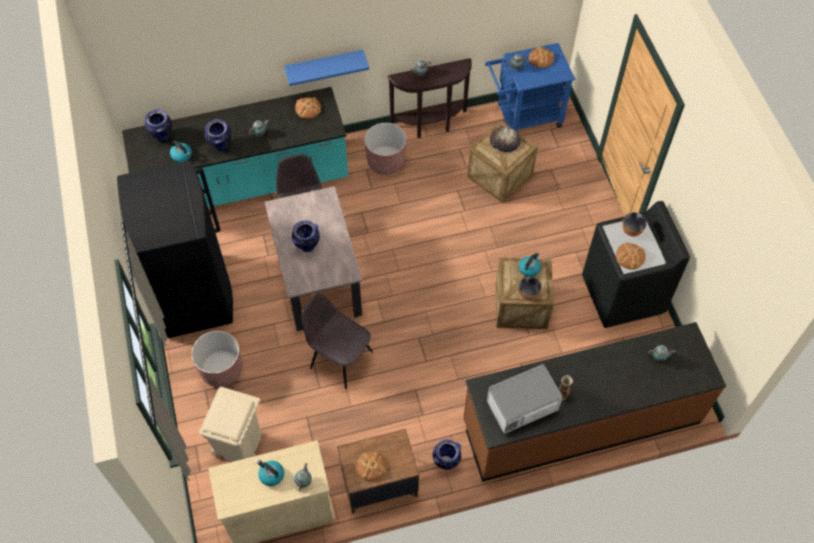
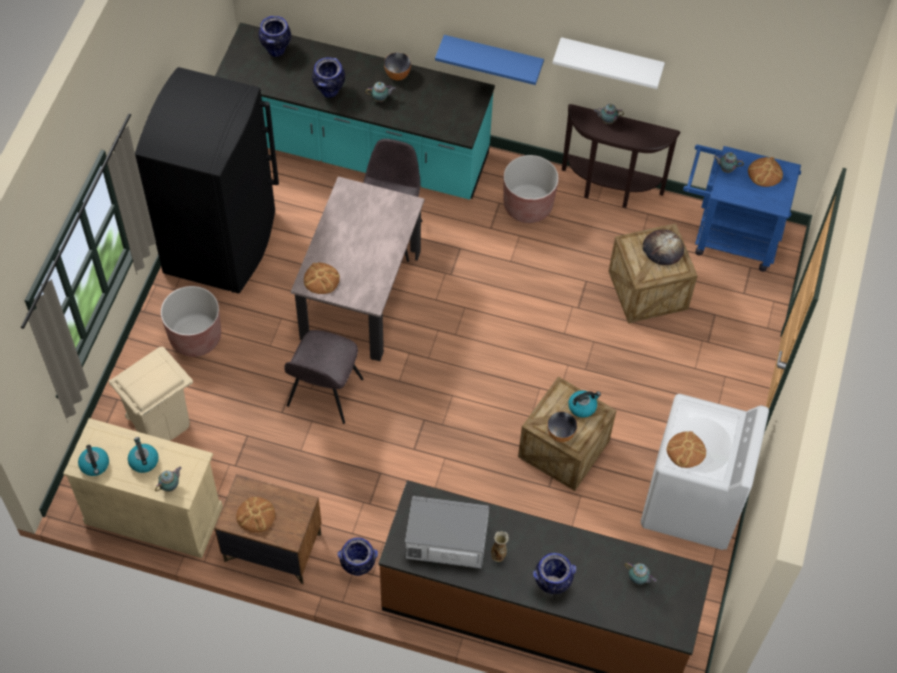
camera: 30 degrees right, 0 degrees up
kettle [170,141,192,162] -> kettle moved to [78,445,109,476]
vase [292,220,320,252] -> vase moved to [533,553,576,594]
bread [295,97,321,119] -> bread moved to [304,263,340,294]
grey chair [301,293,373,389] -> grey chair turned 135 degrees counterclockwise [284,330,363,424]
black washing machine [582,201,690,328] -> white washing machine [641,394,769,550]
bowl [622,212,647,237] -> bowl moved to [384,52,411,80]
none -> white shelf [552,37,665,89]

